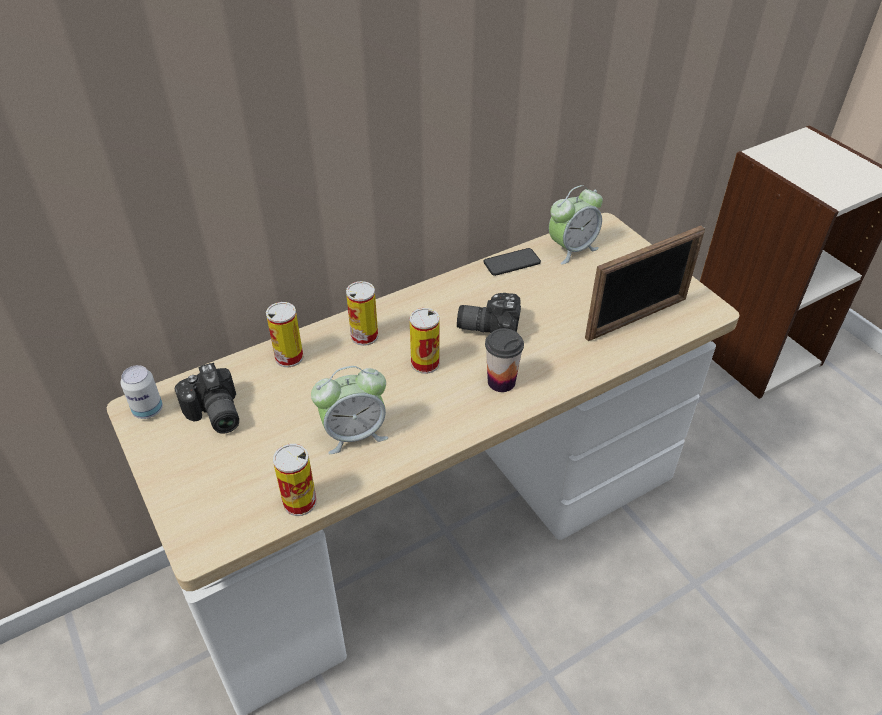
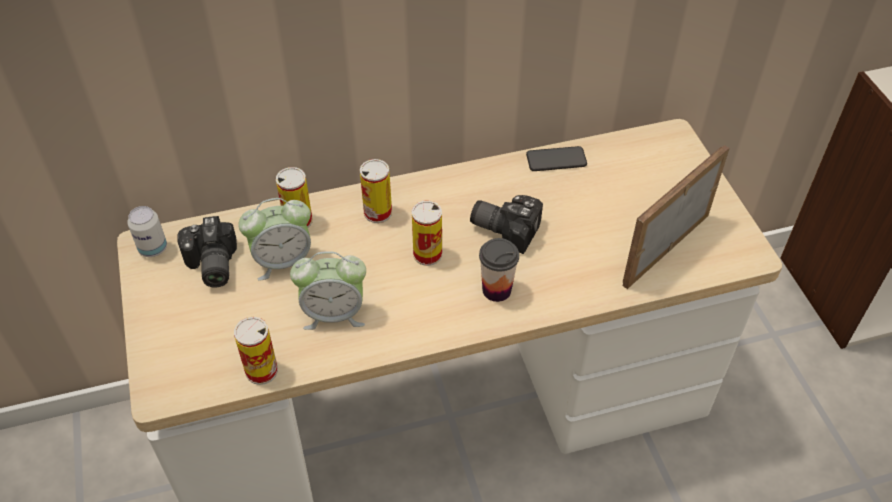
camera: 15 degrees right, 5 degrees up
alarm clock [549,185,603,265] -> alarm clock moved to [238,198,311,281]
picture frame [585,226,705,341] -> picture frame turned 150 degrees clockwise [623,145,730,289]

